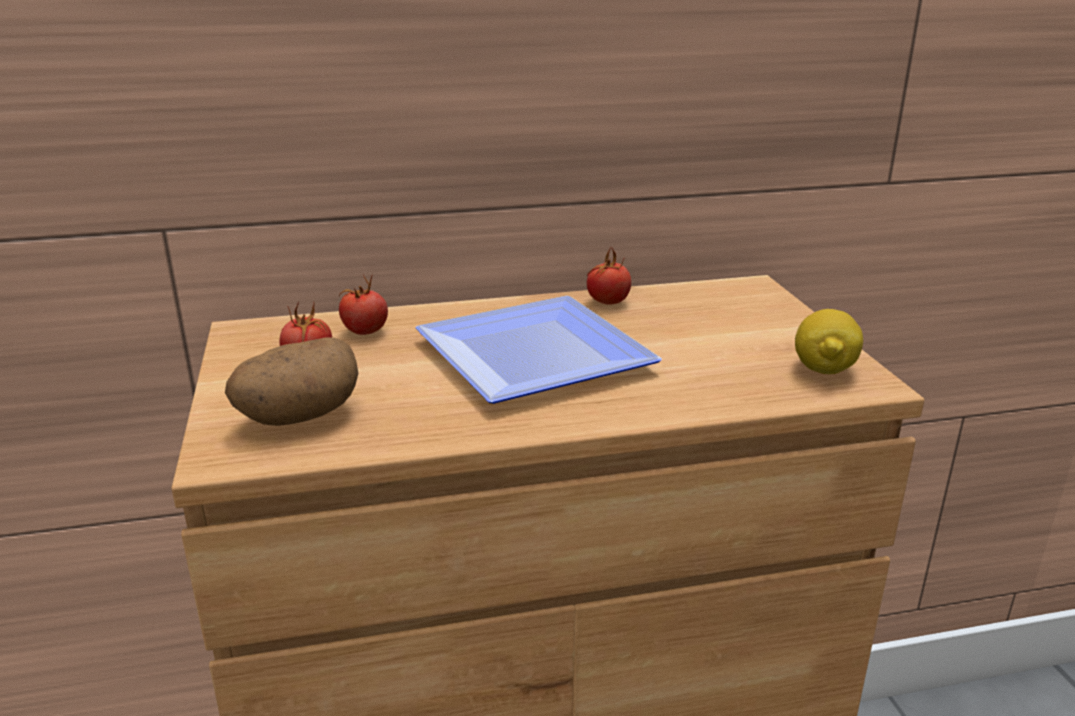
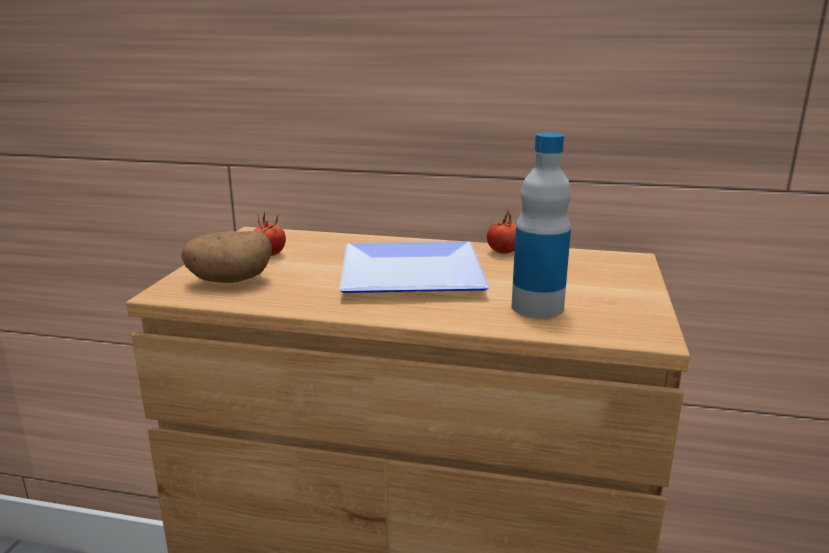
camera: 25 degrees right, 5 degrees down
tomato [339,274,388,335] -> none
lemon [795,309,863,374] -> none
none -> bottle [511,133,571,318]

